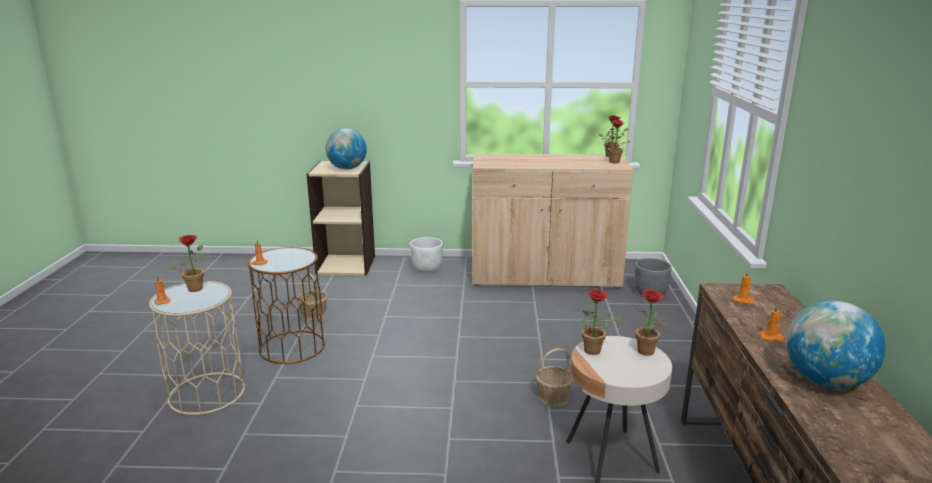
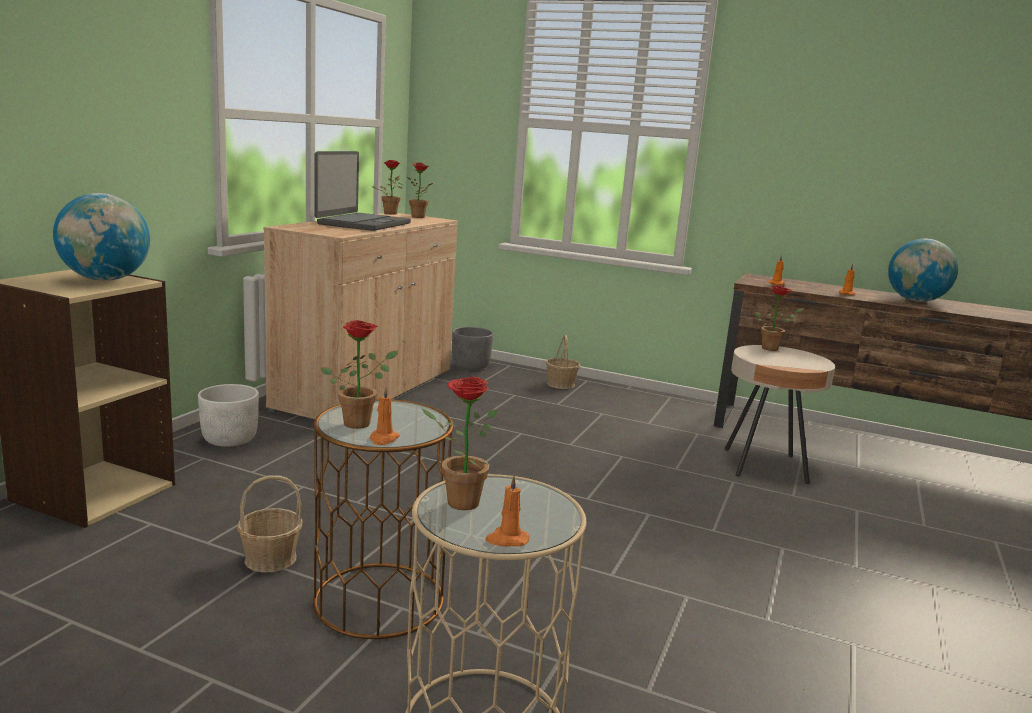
camera: 70 degrees left, 5 degrees down
basket [535,348,574,407] -> basket moved to [546,335,580,389]
potted plant [582,289,622,355] -> potted plant moved to [321,320,398,429]
none -> laptop [314,151,411,231]

